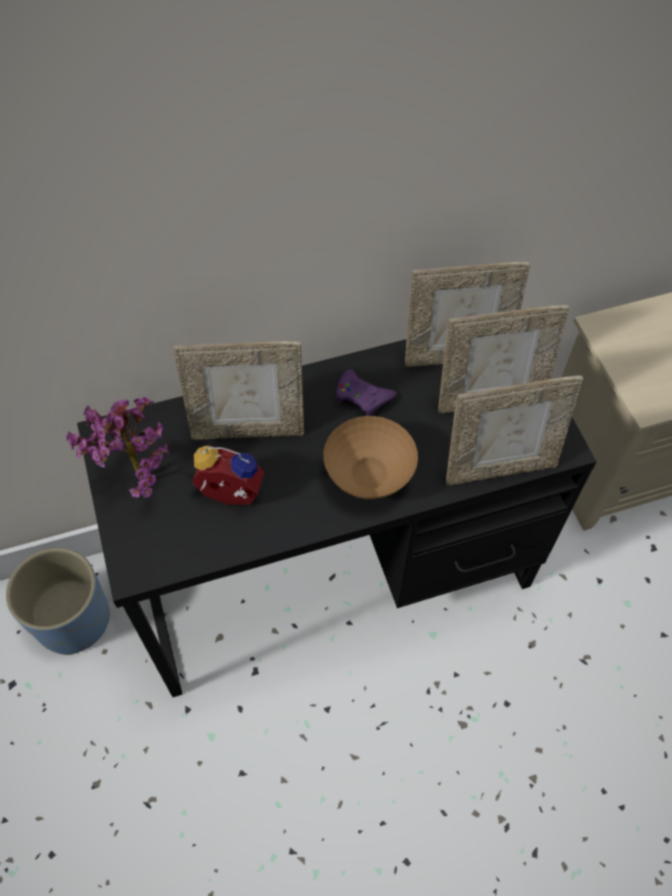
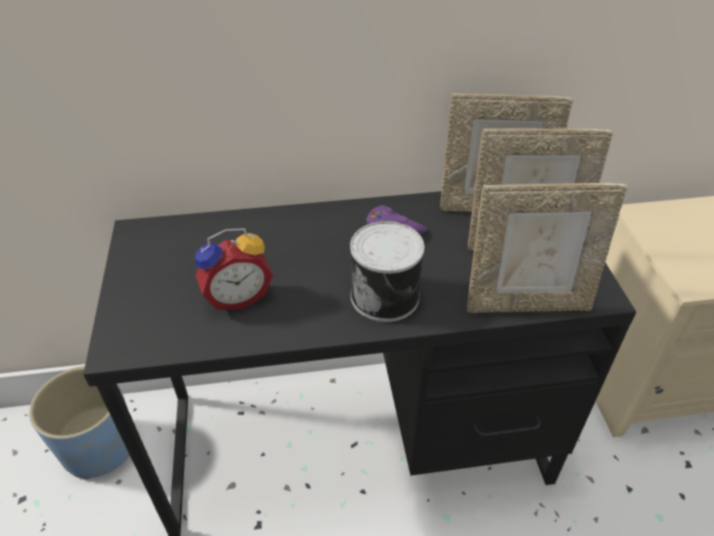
camera: 10 degrees right, 15 degrees down
potted plant [66,397,169,498] -> none
picture frame [174,341,304,440] -> none
alarm clock [192,446,264,505] -> alarm clock turned 135 degrees clockwise [195,228,273,310]
brown bowl [323,416,418,499] -> can [350,221,425,322]

